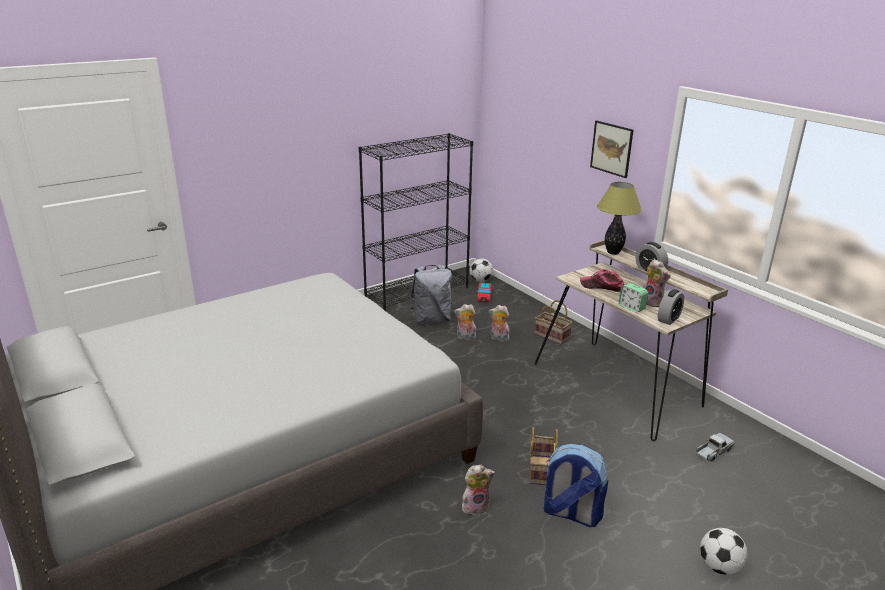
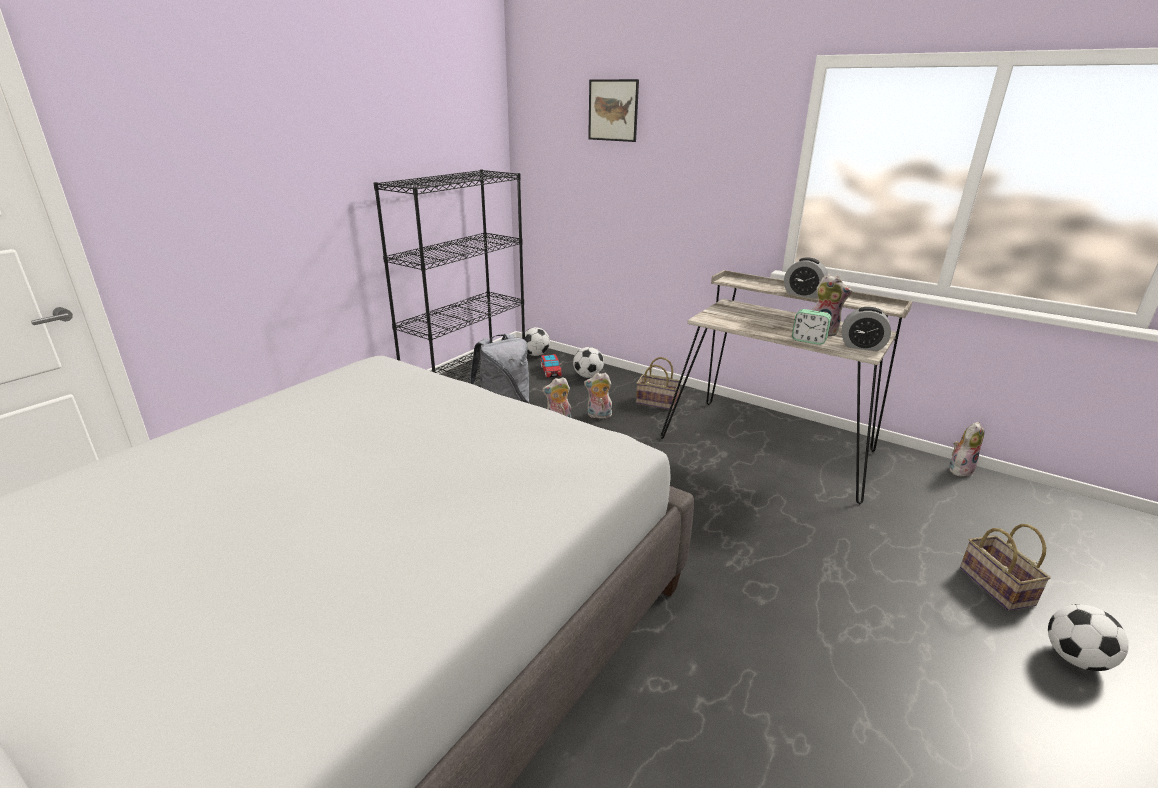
camera: 20 degrees left, 0 degrees up
plush toy [462,465,495,516] -> plush toy moved to [949,422,985,477]
basket [529,427,558,485] -> basket moved to [960,524,1051,611]
backpack [544,444,608,527] -> none
cap [580,269,624,292] -> none
picture [590,121,633,178] -> picture moved to [588,79,639,142]
table lamp [597,182,642,255] -> none
alarm clock [658,289,684,325] -> alarm clock turned 90 degrees clockwise [842,307,891,351]
toy truck [696,433,734,462] -> none
none -> football [573,347,604,378]

